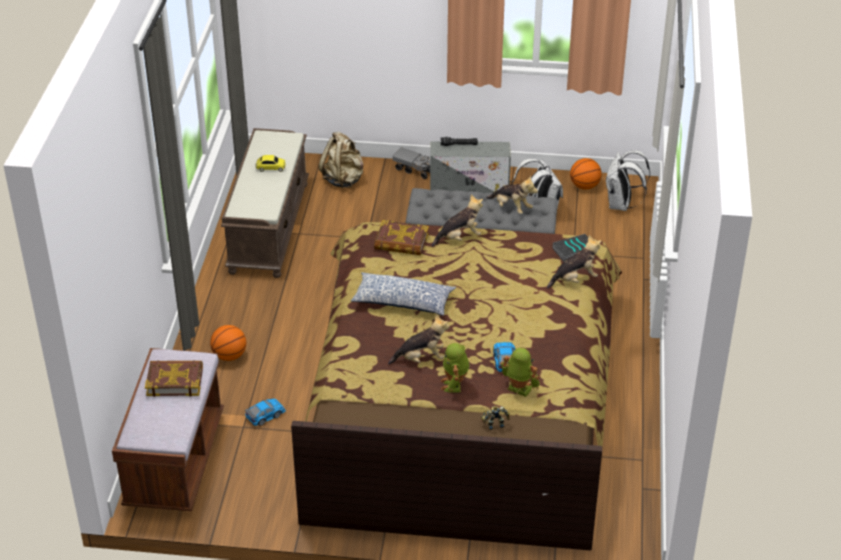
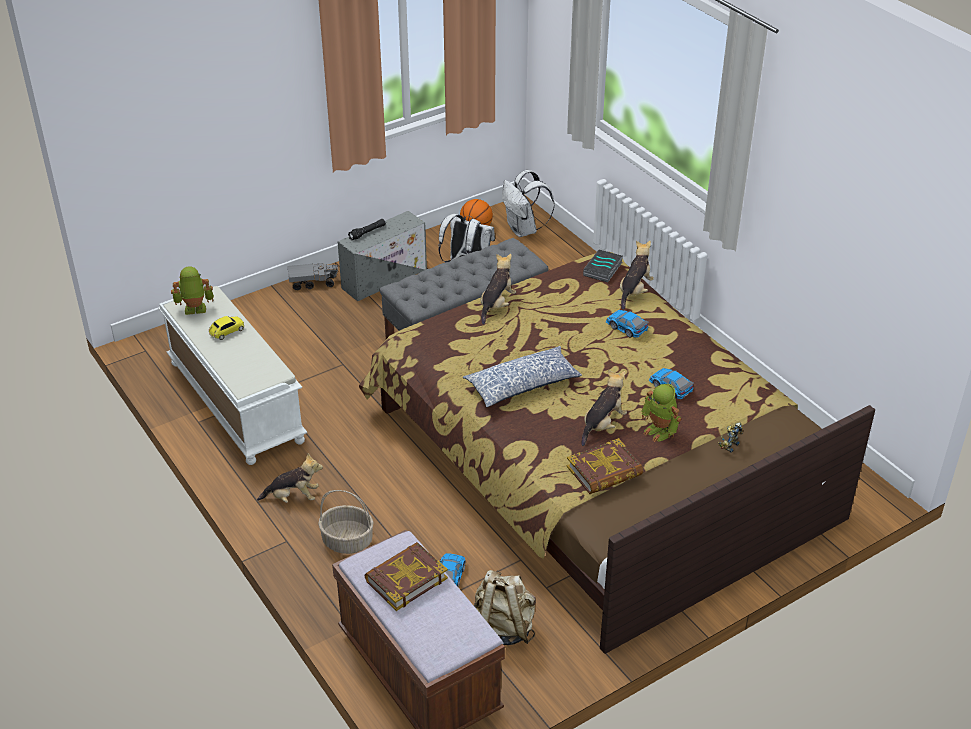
camera: 40 degrees left, 0 degrees up
basketball [210,325,246,361] -> basket [318,490,374,554]
brown bench [221,128,309,278] -> white bench [158,286,308,465]
beige backpack [318,132,363,188] -> beige backpack moved to [474,570,536,645]
book [374,220,429,255] -> book moved to [567,438,643,494]
plush toy [486,175,538,214] -> plush toy moved to [257,453,323,503]
toy robot [500,348,540,397] -> toy robot moved to [171,266,214,315]
none -> toy car [606,310,648,338]

